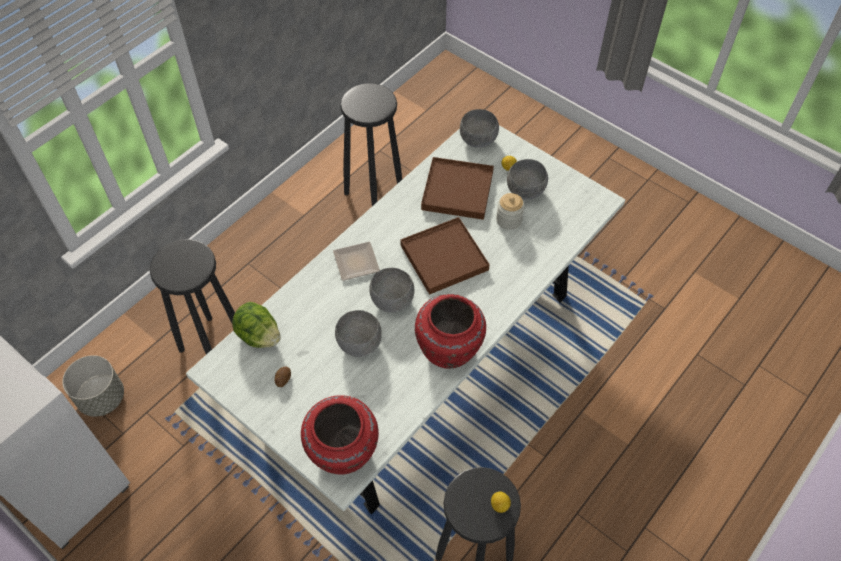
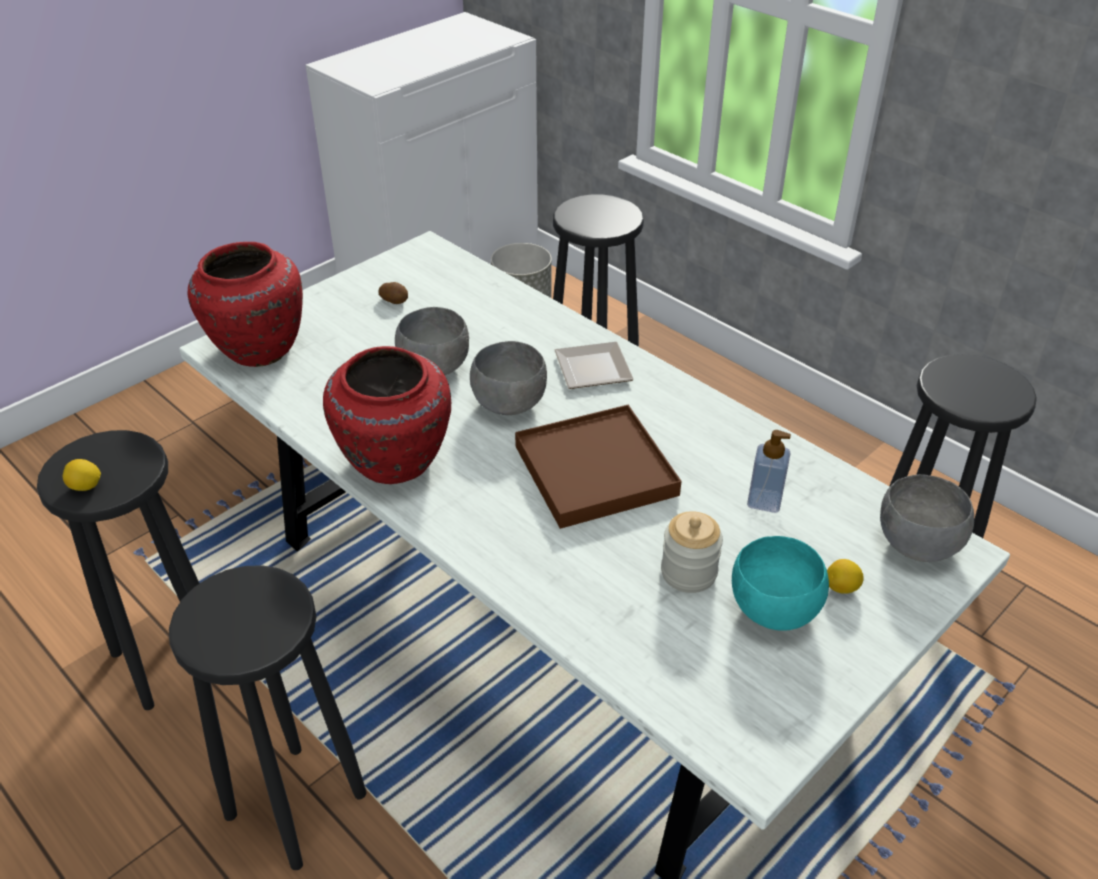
camera: 95 degrees right, 15 degrees down
lettuce [232,302,281,348] -> none
brown tray [421,157,494,220] -> soap dispenser [747,430,791,513]
grey bowl [507,159,548,200] -> turquoise bowl [732,536,829,631]
none -> black stool [169,565,367,870]

